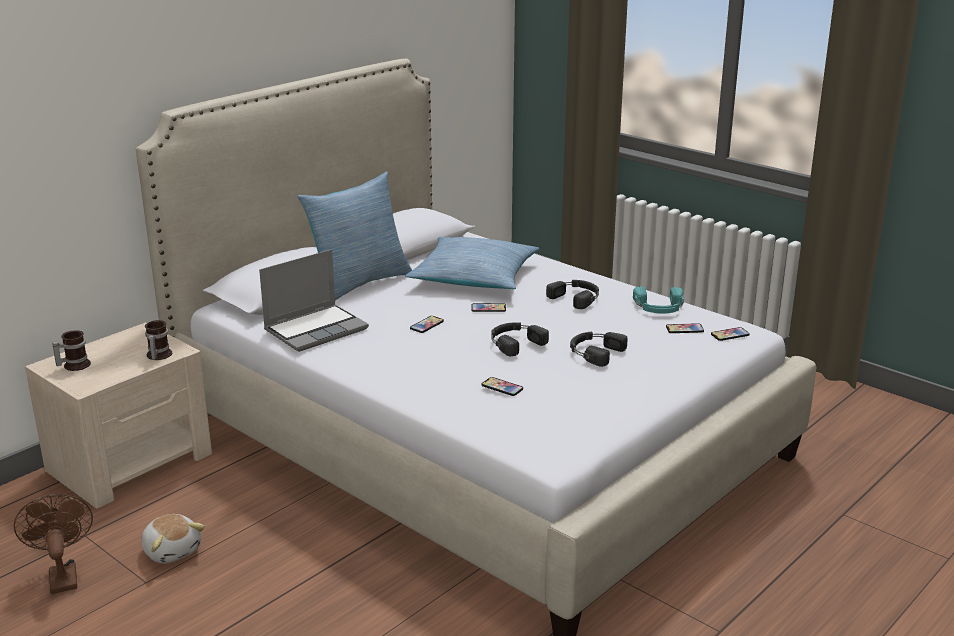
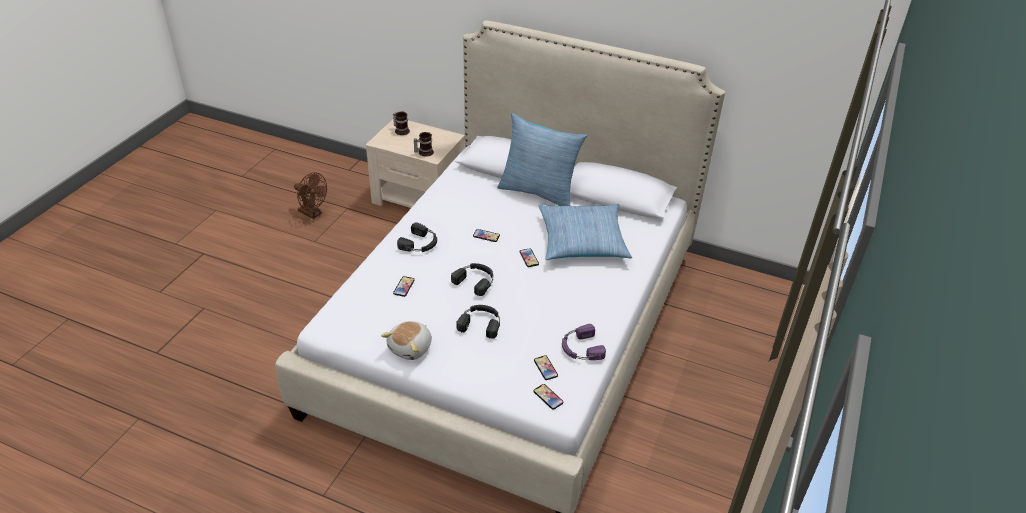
camera: 70 degrees right, 15 degrees up
brown fan [14,494,93,594] -> brown fan turned 75 degrees clockwise [294,172,327,219]
plush toy [142,514,205,564] -> plush toy moved to [381,321,432,360]
laptop [259,249,369,352] -> none
black headphones [546,280,599,309] -> black headphones moved to [397,222,437,252]
turquoise headphones [633,286,684,314] -> purple headphones [562,324,606,360]

